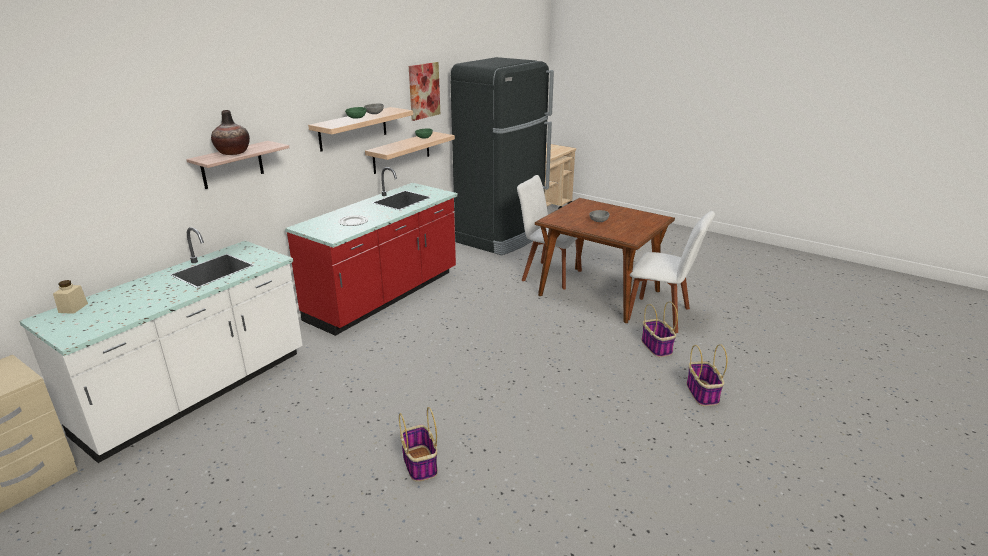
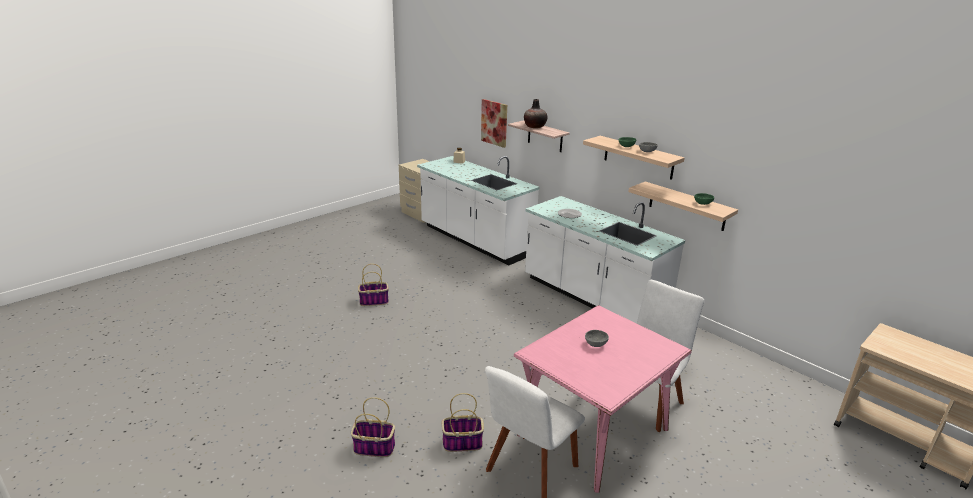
camera: 100 degrees right, 0 degrees up
red counter [285,167,458,336] -> white counter [525,196,685,323]
picture [409,62,440,121] -> picture moved to [481,99,507,148]
black fridge [451,57,554,255] -> none
brown dining table [535,198,675,323] -> pink dining table [514,305,692,493]

